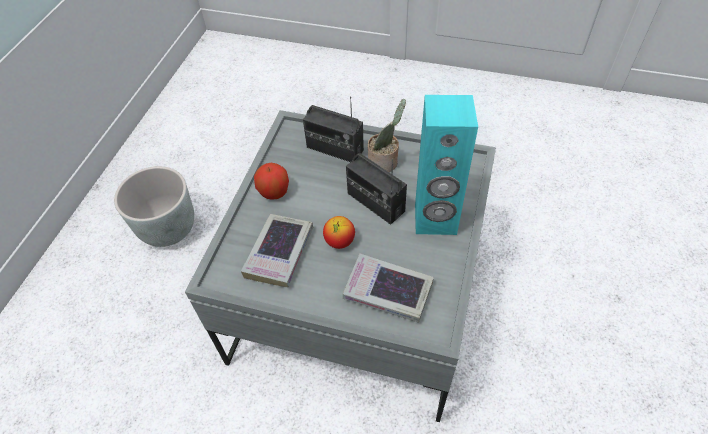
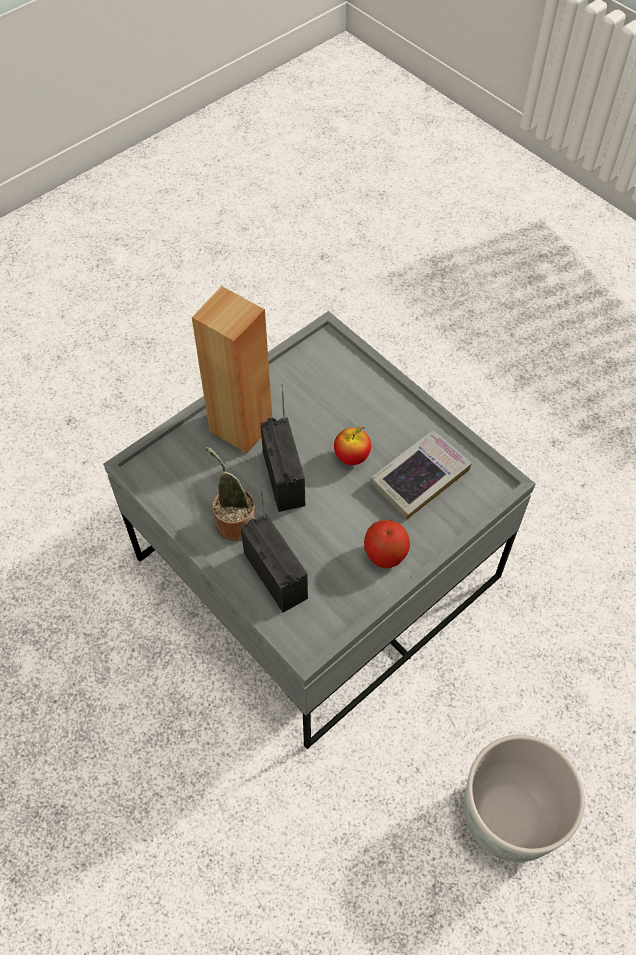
camera: 150 degrees left, 5 degrees up
book [343,254,434,323] -> none
turquoise speaker [415,95,478,235] -> brown speaker [192,286,272,454]

